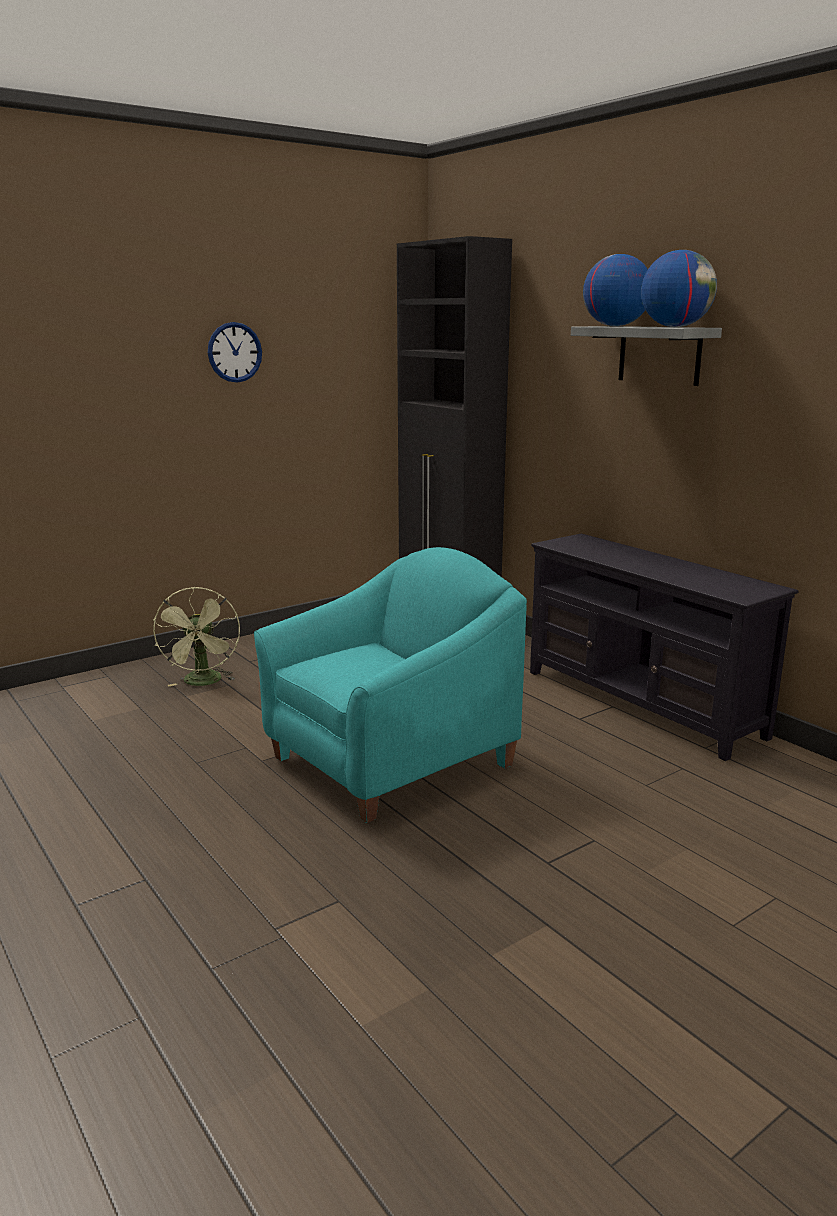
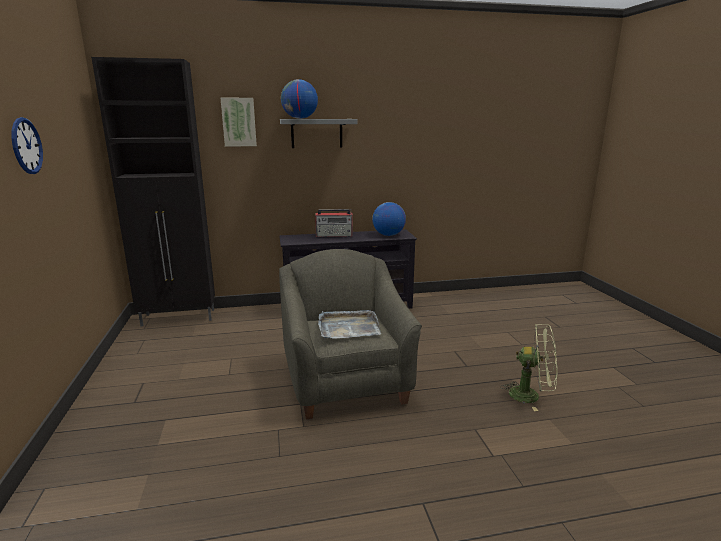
camera: 65 degrees left, 0 degrees up
green fan [153,587,240,686] -> green fan moved to [500,324,557,411]
turquoise armchair [254,547,527,823] -> grey armchair [279,249,422,420]
globe [641,250,717,327] -> globe moved to [372,202,406,236]
none -> picture [220,97,257,147]
none -> radio [315,209,353,237]
none -> grey tray [318,310,381,339]

